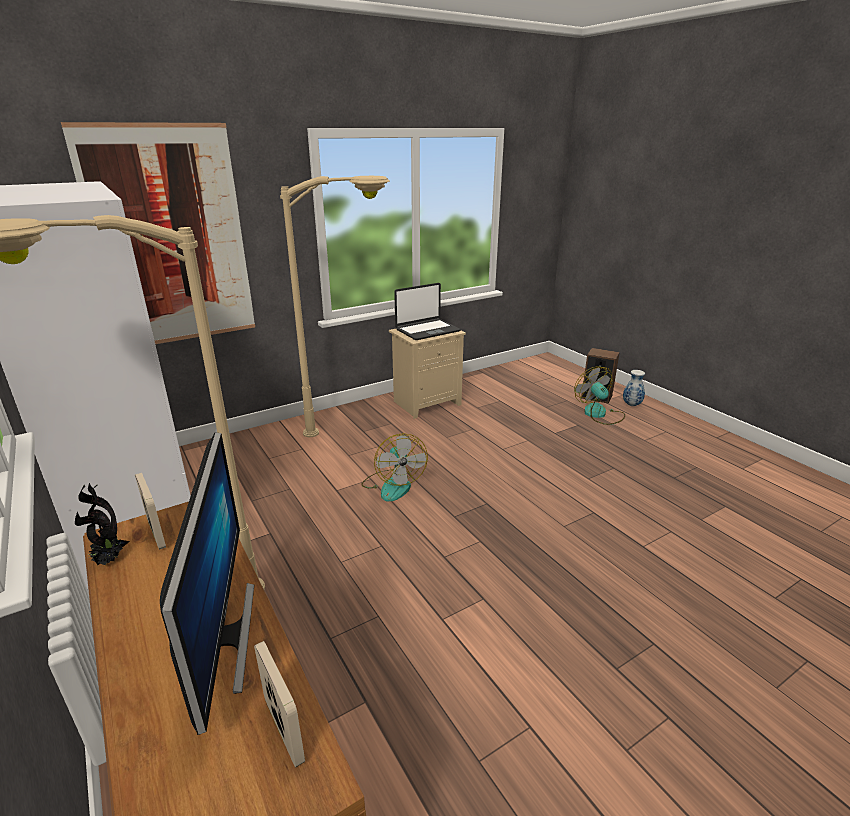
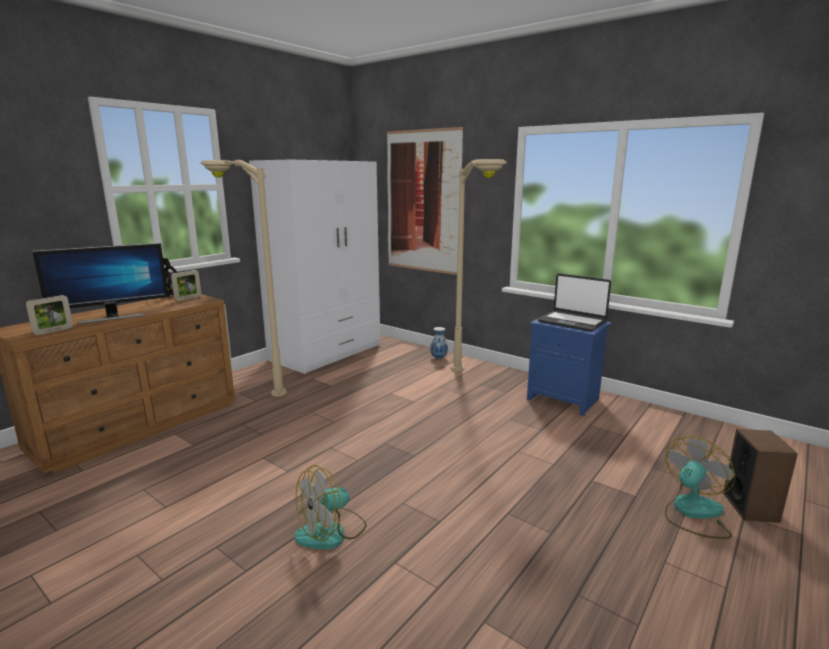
camera: 70 degrees right, 10 degrees down
fan [362,433,428,502] -> fan moved to [294,465,366,549]
beige nightstand [389,329,466,419] -> blue nightstand [527,315,612,416]
vase [623,370,645,406] -> vase moved to [430,327,448,359]

